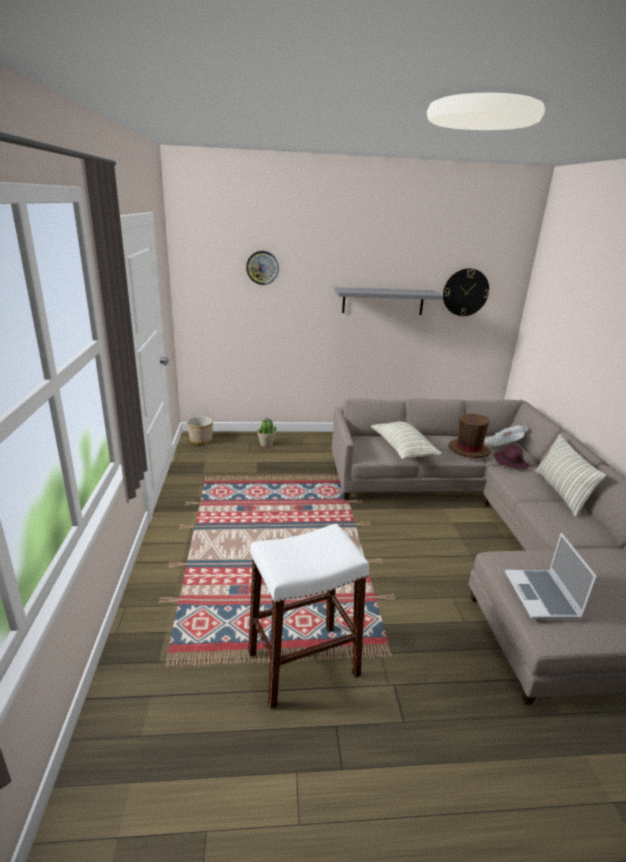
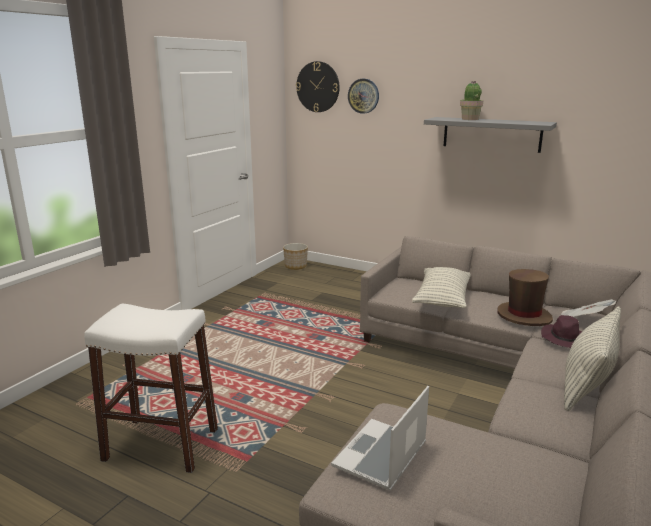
camera: 35 degrees right, 5 degrees down
potted plant [257,417,276,447] -> potted plant moved to [460,81,483,120]
wall clock [443,268,489,316] -> wall clock moved to [296,61,340,112]

